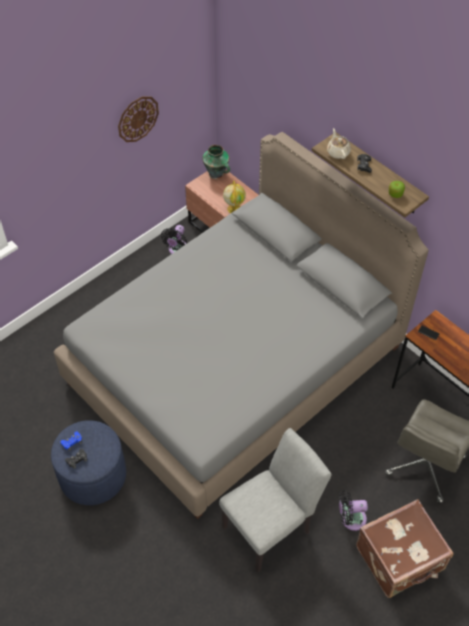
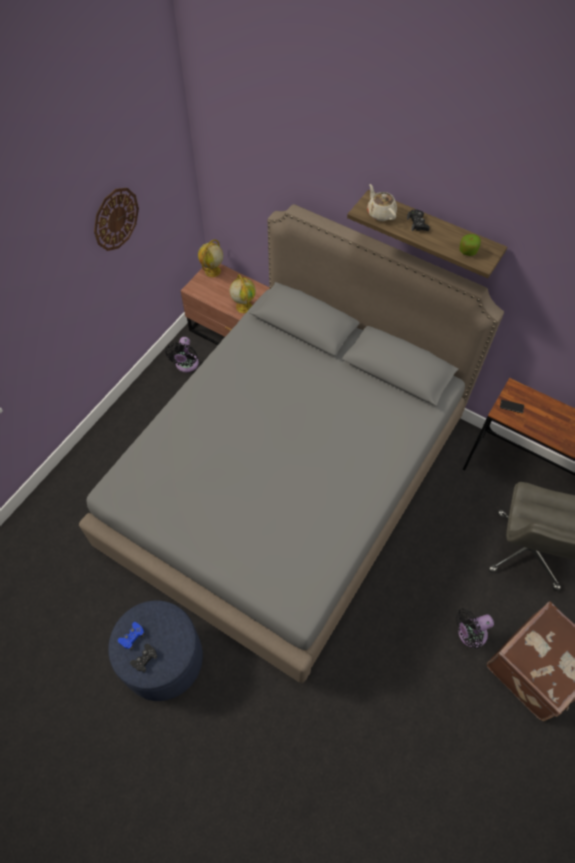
camera: 15 degrees left, 5 degrees up
vase [202,145,230,179] -> globe [198,239,223,277]
grey chair [219,428,332,572] -> none

